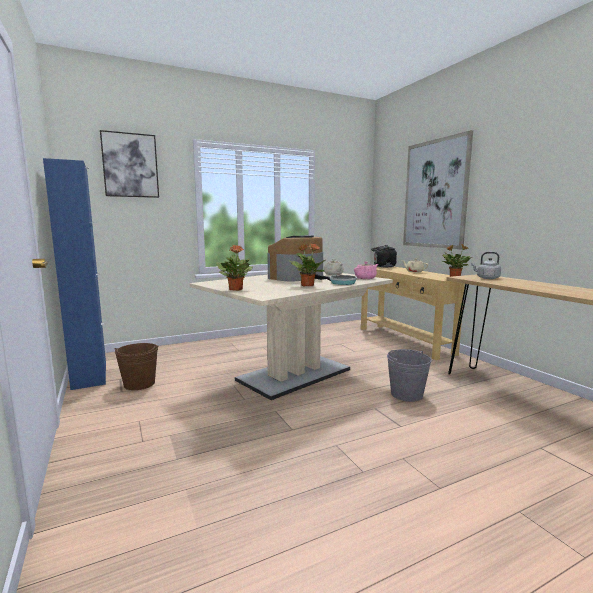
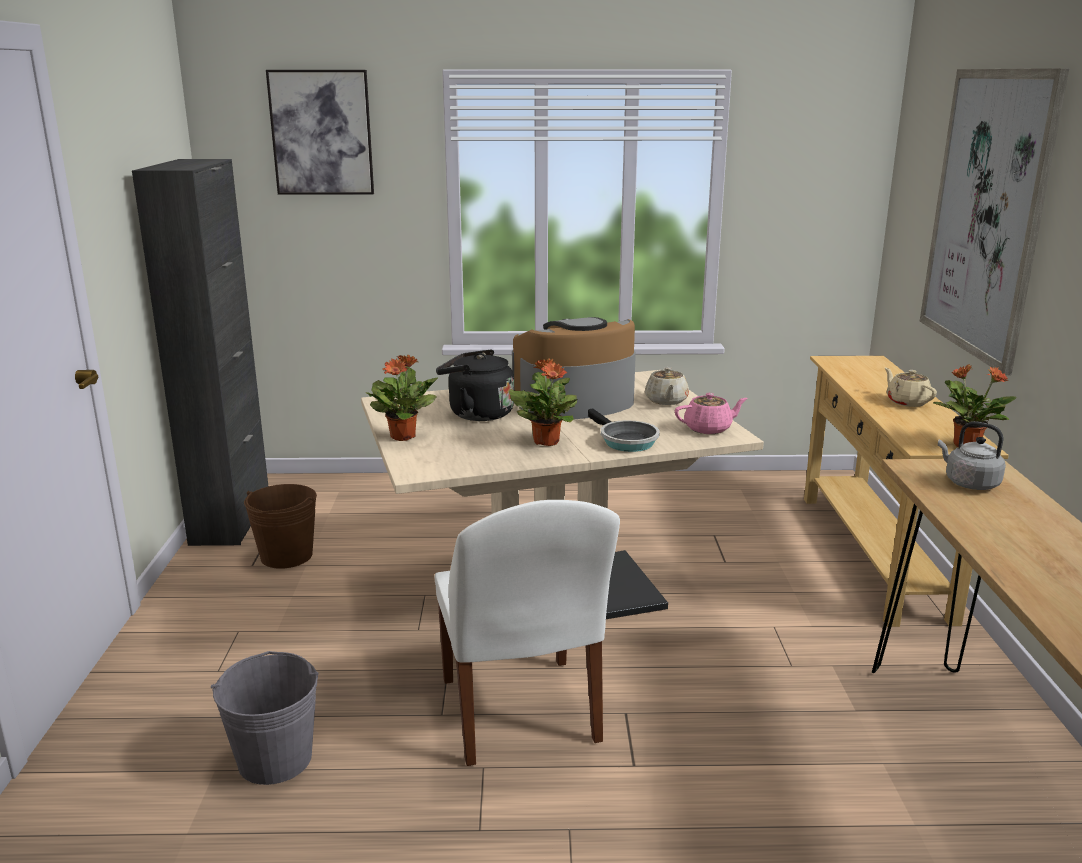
camera: 25 degrees right, 10 degrees up
blue cabinet [43,158,106,390] -> black cabinet [132,159,268,546]
black kettle [371,245,397,267] -> black kettle moved to [436,349,514,421]
grey bucket [387,349,432,402] -> grey bucket moved to [211,651,318,785]
none -> white chair [435,500,620,766]

